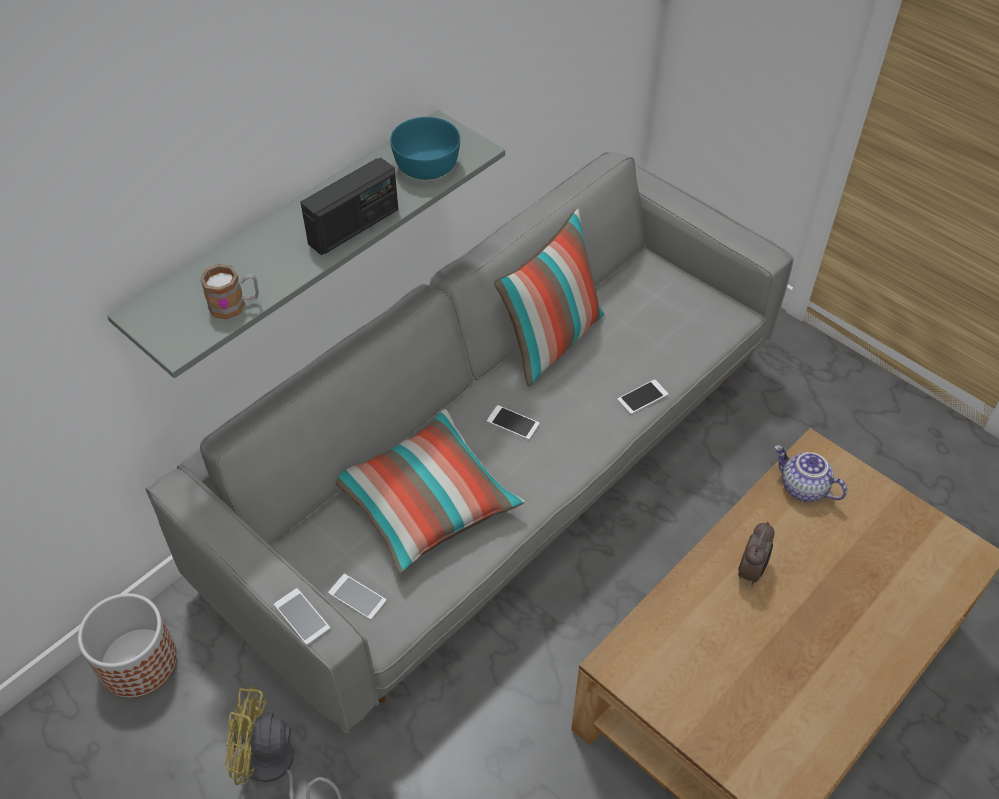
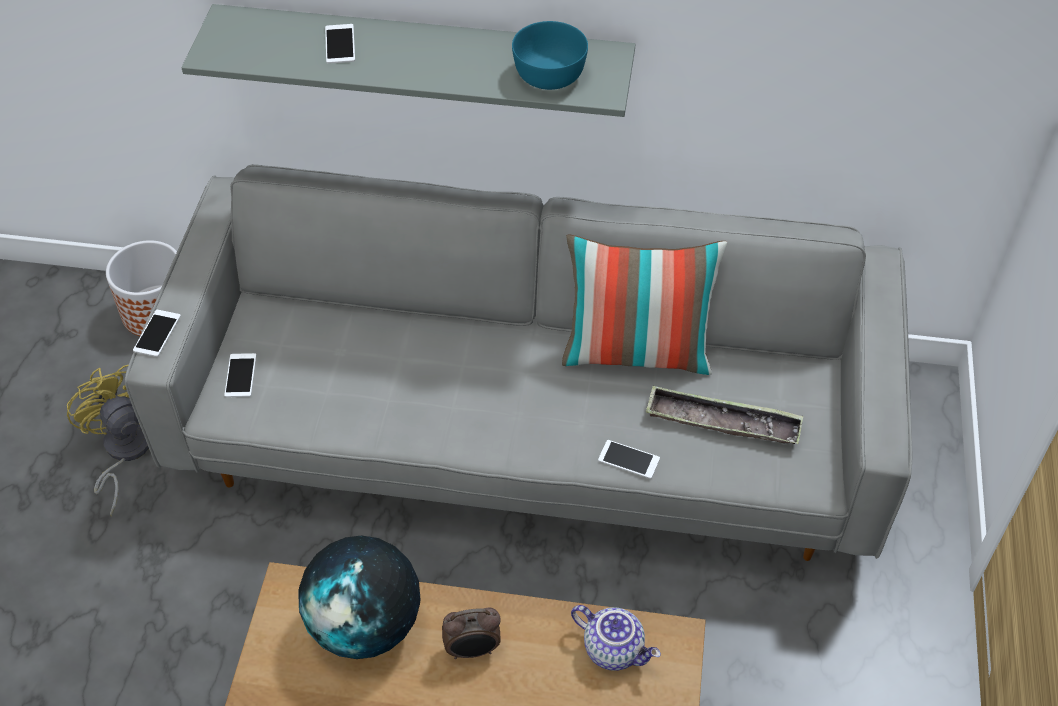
camera: 55 degrees right, 0 degrees up
mug [200,264,259,319] -> none
radio [301,158,398,255] -> none
pillow [335,409,525,574] -> none
phone [487,405,539,440] -> phone moved to [325,24,355,64]
teapot [775,445,847,502] -> teapot turned 120 degrees clockwise [571,605,661,671]
none -> globe [298,536,420,659]
none -> tray [646,386,803,444]

